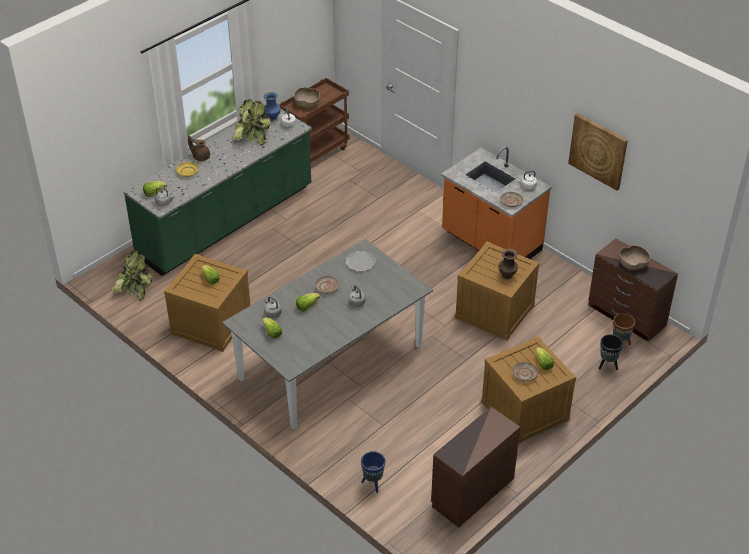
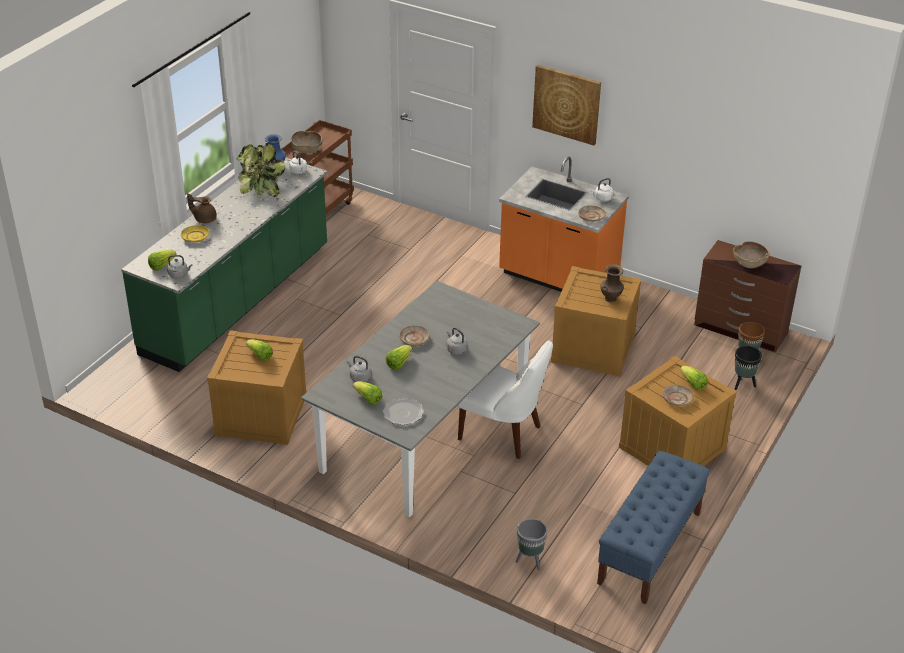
camera: 15 degrees left, 5 degrees down
potted plant [112,250,154,301] -> none
plate [346,251,376,271] -> plate moved to [383,398,424,425]
blue planter [361,451,385,493] -> grey planter [516,519,548,570]
brown dresser [431,407,520,528] -> blue bench [597,451,710,604]
picture [568,114,628,191] -> picture moved to [532,65,601,145]
none -> white chair [458,341,553,459]

